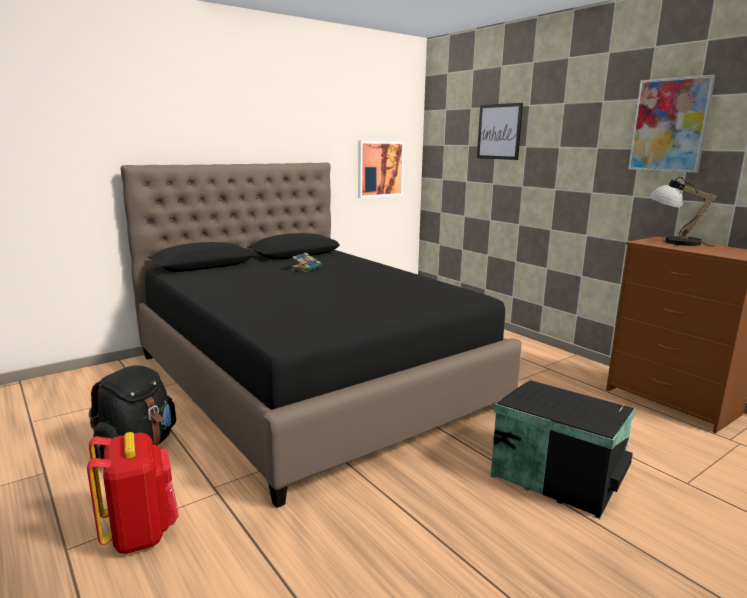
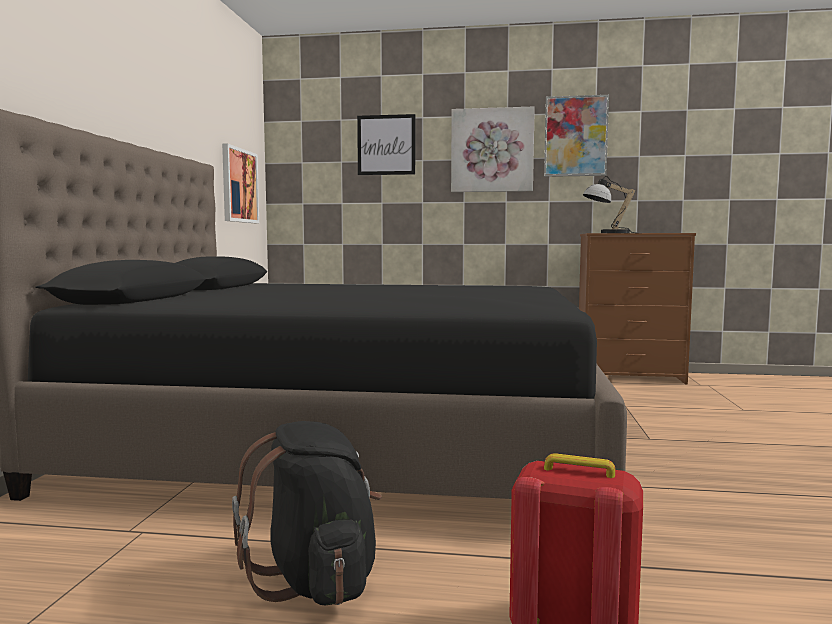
camera: 45 degrees left, 10 degrees down
book [291,253,322,272] -> none
black storage box [491,380,636,519] -> none
none -> picture [451,107,535,192]

